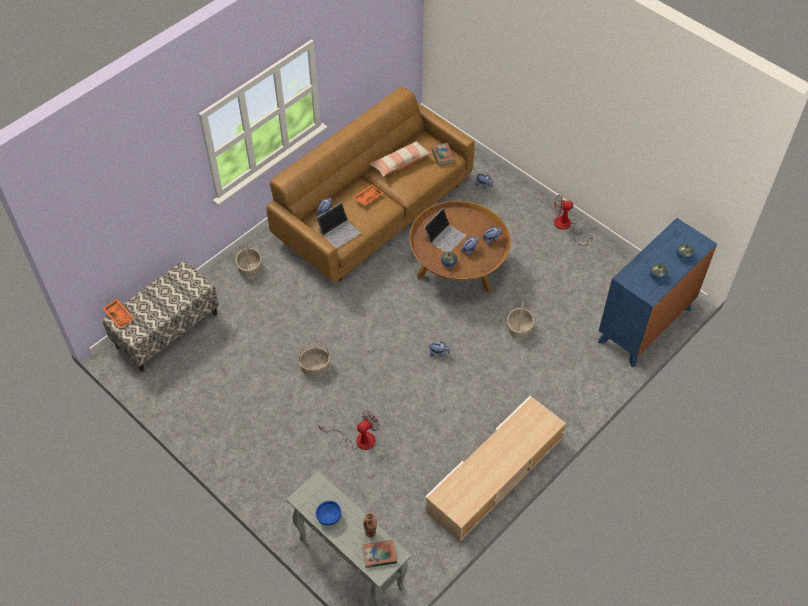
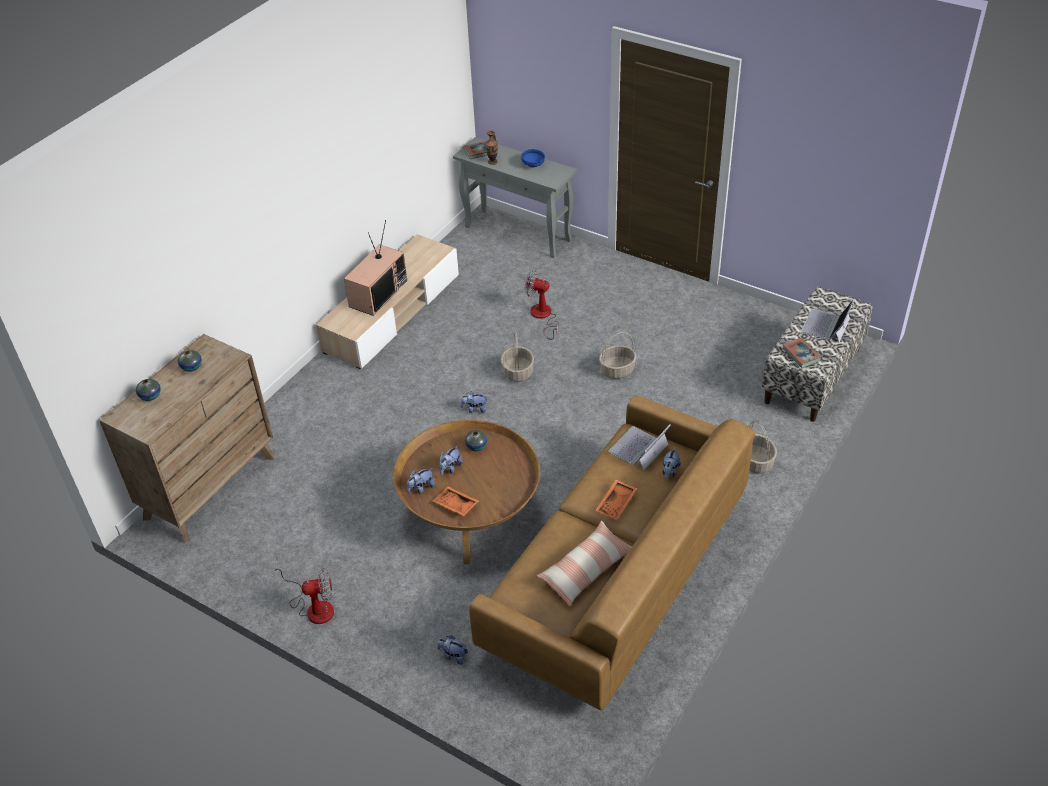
camera: 170 degrees right, 10 degrees down
orange tray [103,299,134,329] -> orange tray moved to [433,487,479,516]
fan [319,411,380,450] -> fan turned 75 degrees clockwise [525,271,559,340]
laptop [424,208,466,252] -> laptop moved to [801,299,855,342]
book [431,143,454,165] -> book moved to [782,337,822,368]
basket [507,301,534,339] -> basket moved to [501,332,534,382]
blue dresser [598,218,717,367] -> brown dresser [99,334,275,543]
none -> television [344,220,407,316]

